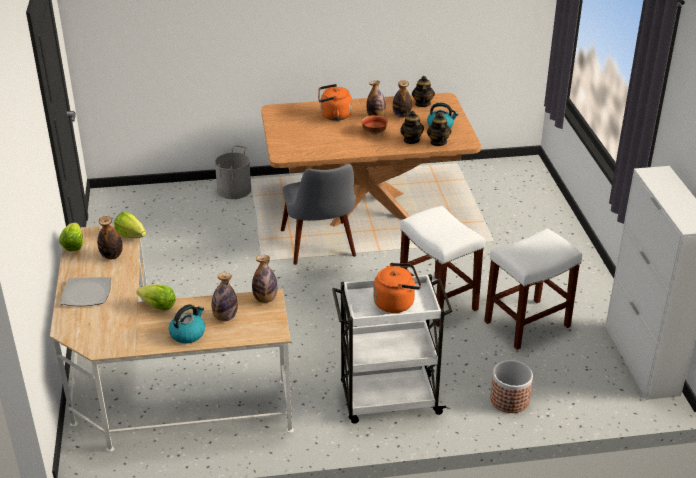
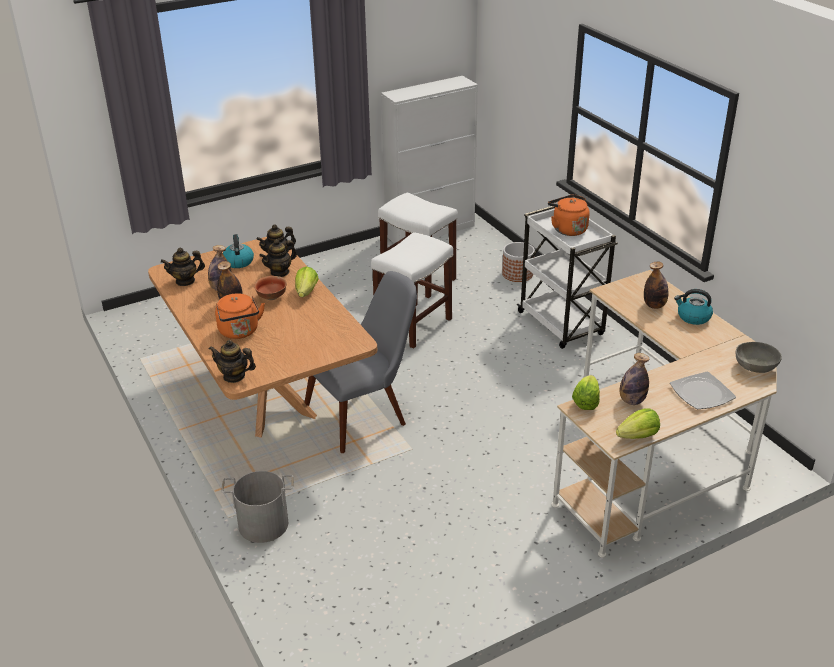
camera: 110 degrees left, 0 degrees up
lettuce [137,285,176,311] -> lettuce moved to [295,266,319,297]
bottle [252,255,278,303] -> none
none -> teapot [209,340,256,383]
none -> grey bowl [736,342,782,373]

